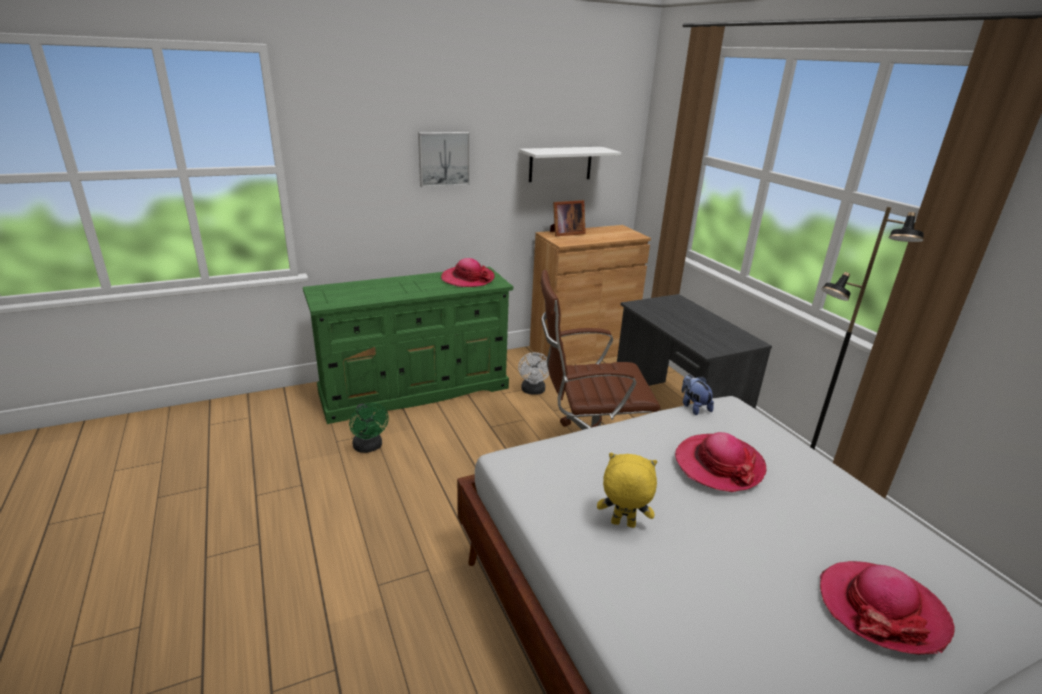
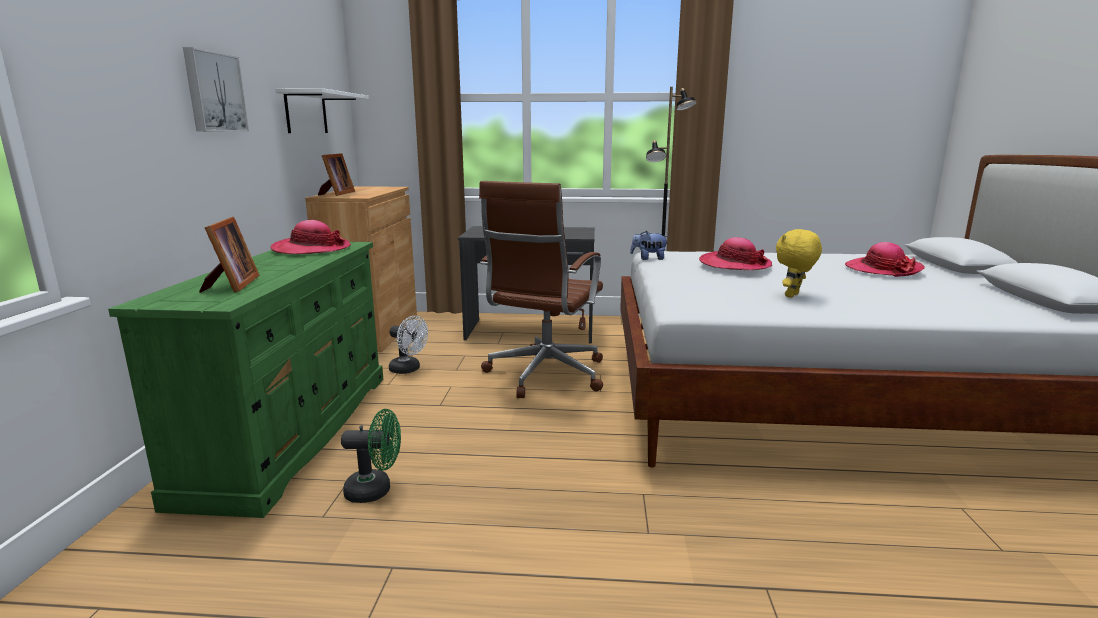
camera: 60 degrees left, 10 degrees down
none -> picture frame [199,217,260,293]

